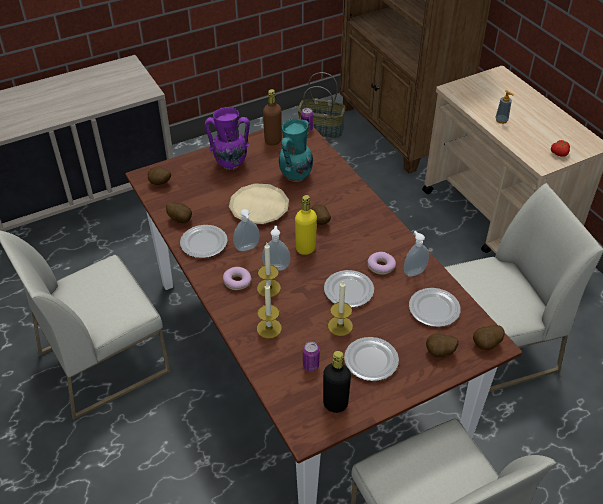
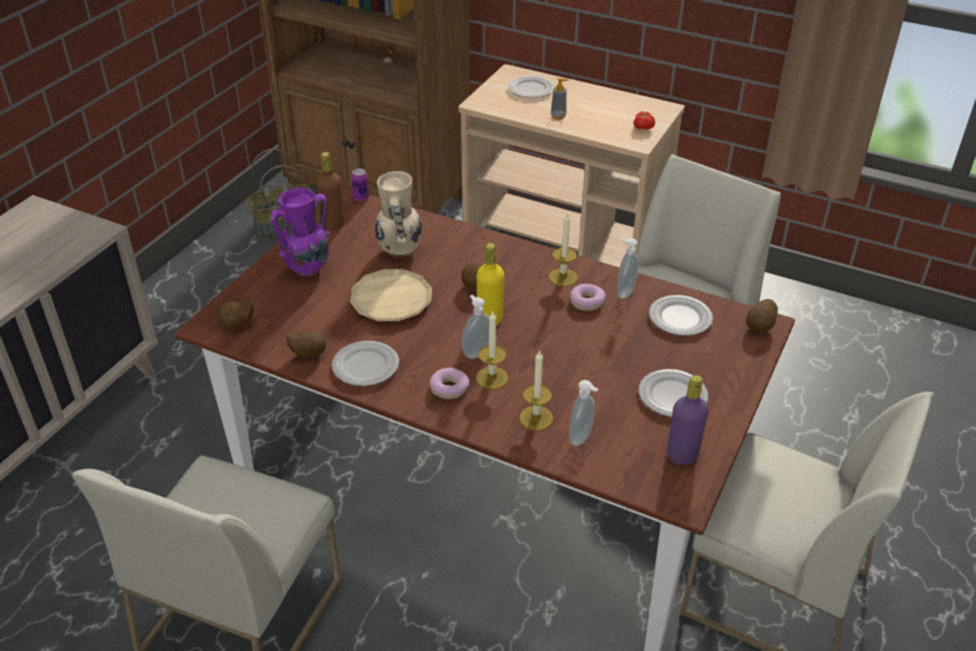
camera: 35 degrees left, 5 degrees down
soap dispenser [233,209,260,251] -> soap dispenser moved to [570,380,598,446]
turquoise vase [279,119,313,182] -> beige vase [375,171,422,258]
can [303,341,320,372] -> none
black bottle [323,351,351,413] -> purple bottle [667,375,708,465]
plate [324,270,374,308] -> plate moved to [508,76,554,98]
candle [328,281,353,336] -> candle moved to [549,213,578,286]
potato [426,334,459,357] -> none

